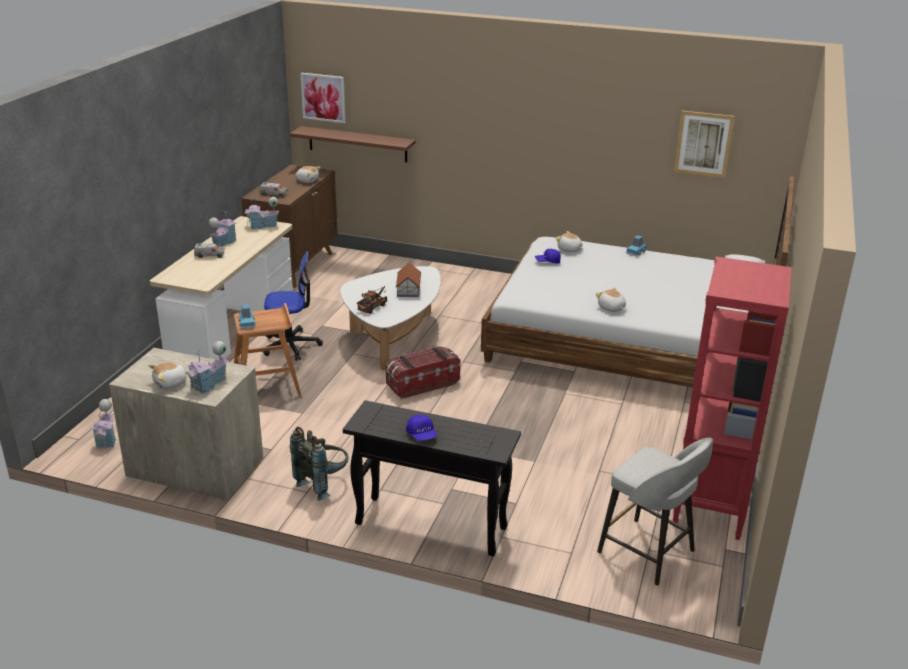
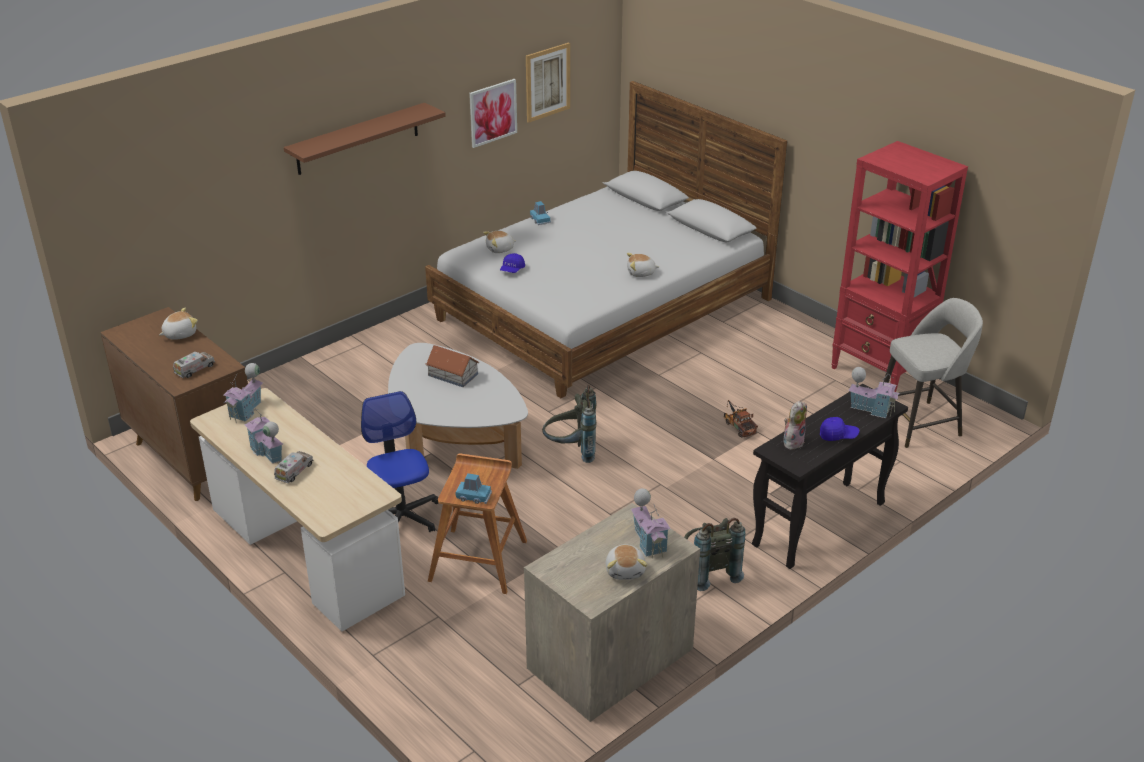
camera: 60 degrees left, 5 degrees up
toy house [92,399,116,450] -> toy house moved to [848,367,900,418]
office chair [263,251,323,361] -> office chair turned 45 degrees counterclockwise [361,391,438,532]
brown shelf [290,126,416,162] -> brown shelf moved to [284,103,446,175]
picture [301,73,346,123] -> picture moved to [469,79,517,148]
toy truck [357,286,387,314] -> toy truck moved to [723,400,758,437]
storage box [386,346,461,399] -> grey backpack [542,385,596,463]
none -> plush toy [783,401,807,450]

